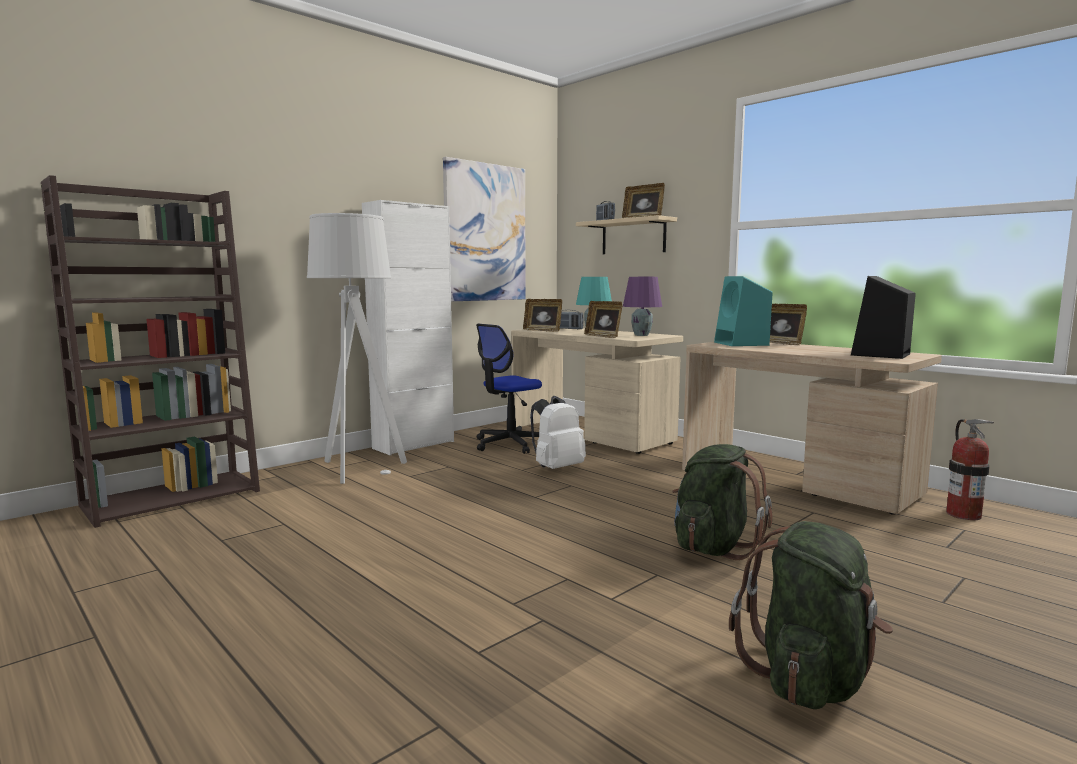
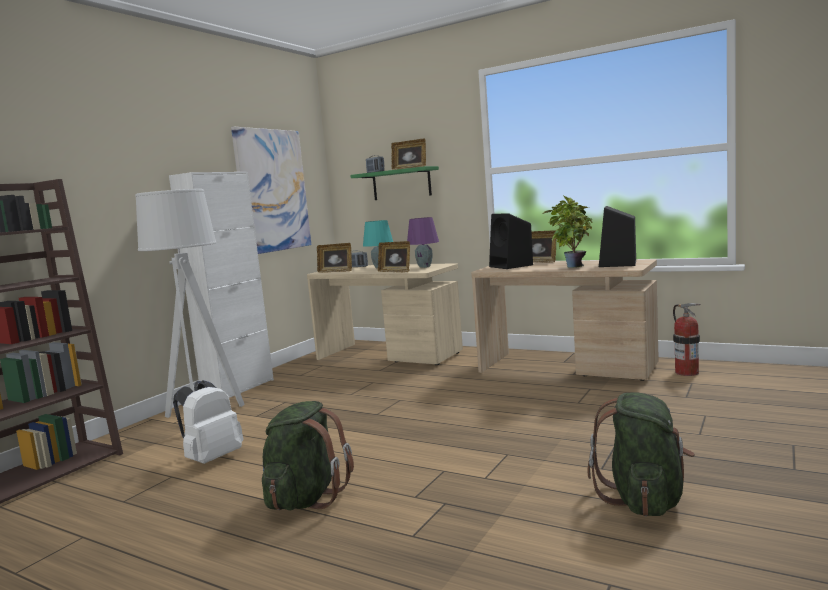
camera: 15 degrees left, 0 degrees up
office chair [476,324,542,454] -> none
white backpack [530,396,586,469] -> white backpack moved to [173,380,243,464]
beige shelf [576,215,677,254] -> green shelf [350,166,439,200]
green backpack [672,444,773,560] -> green backpack moved to [262,401,354,510]
turquoise speaker [714,276,773,346] -> black speaker [489,213,533,269]
none -> potted plant [543,196,592,268]

